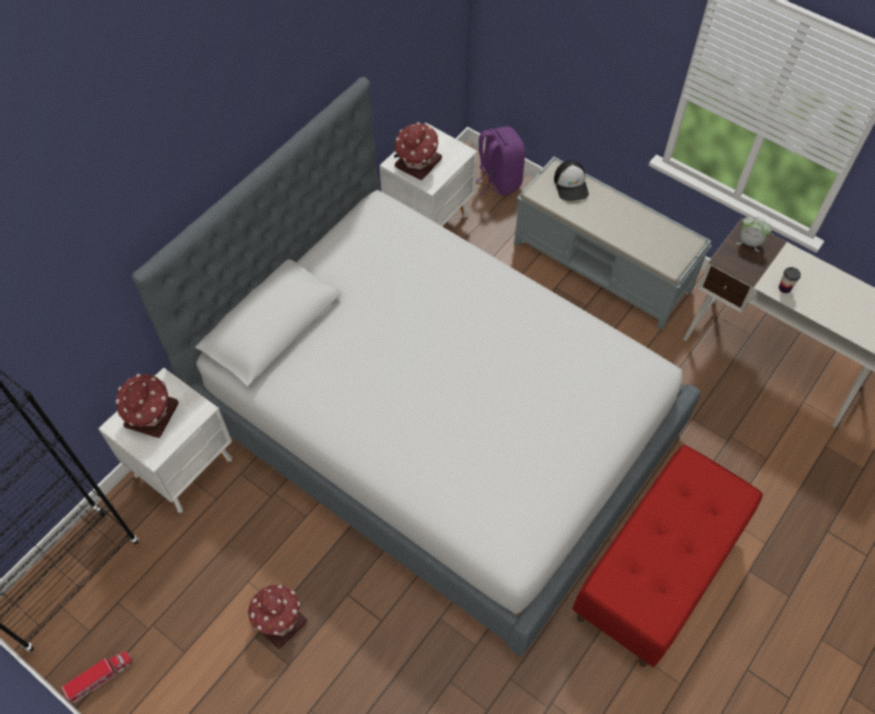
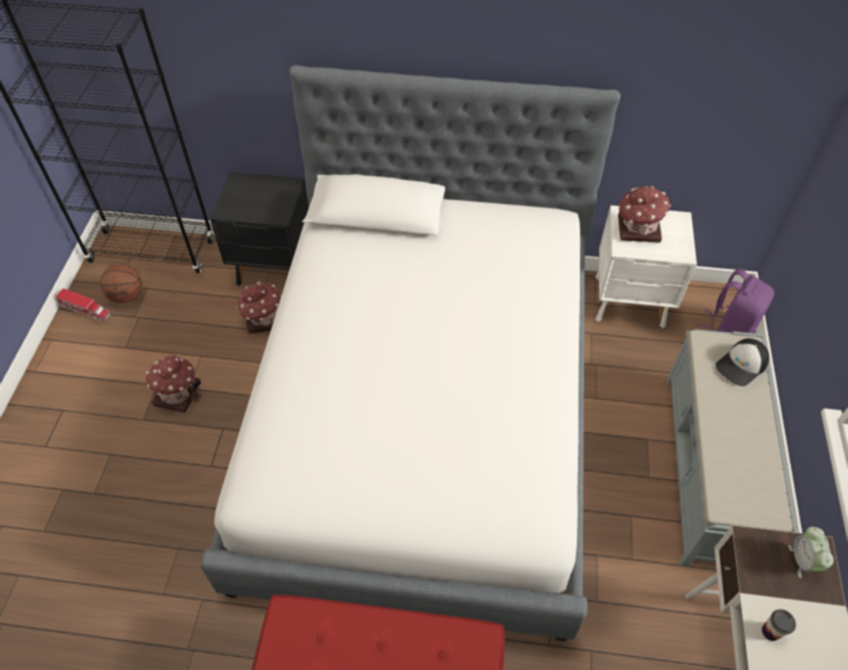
camera: 60 degrees right, 5 degrees down
white nightstand [98,367,232,513] -> black nightstand [210,172,309,286]
toy house [115,374,179,438] -> toy house moved to [236,282,282,334]
none -> basketball [100,264,142,303]

